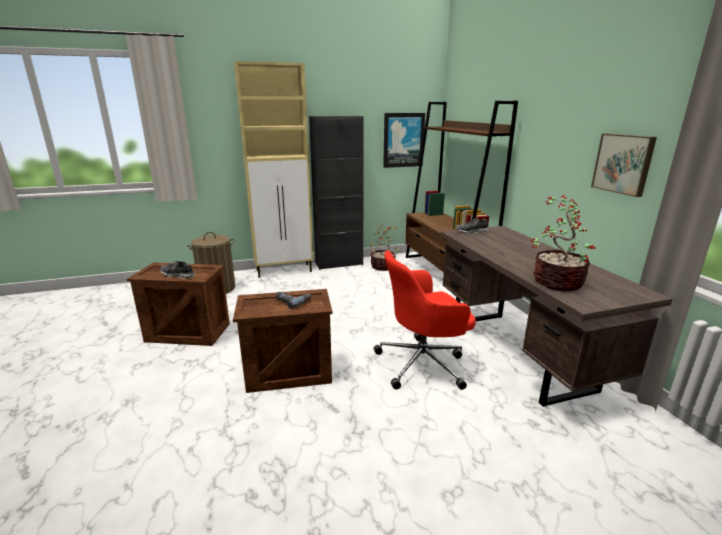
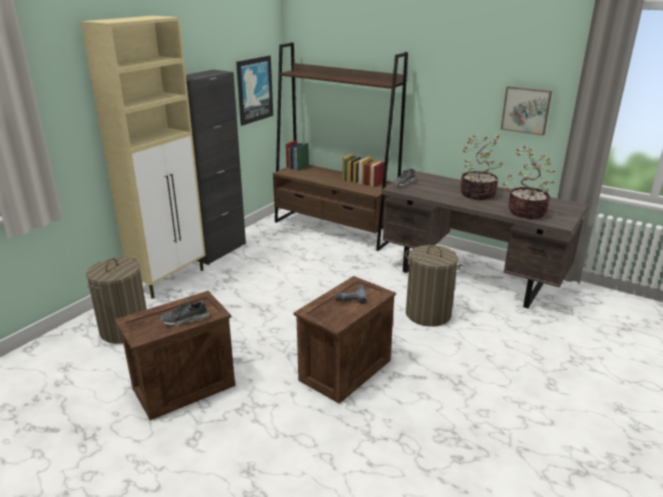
camera: 40 degrees left, 5 degrees up
potted plant [370,225,401,271] -> potted plant moved to [461,135,503,200]
red office chair [374,250,476,390] -> laundry basket [405,245,462,327]

